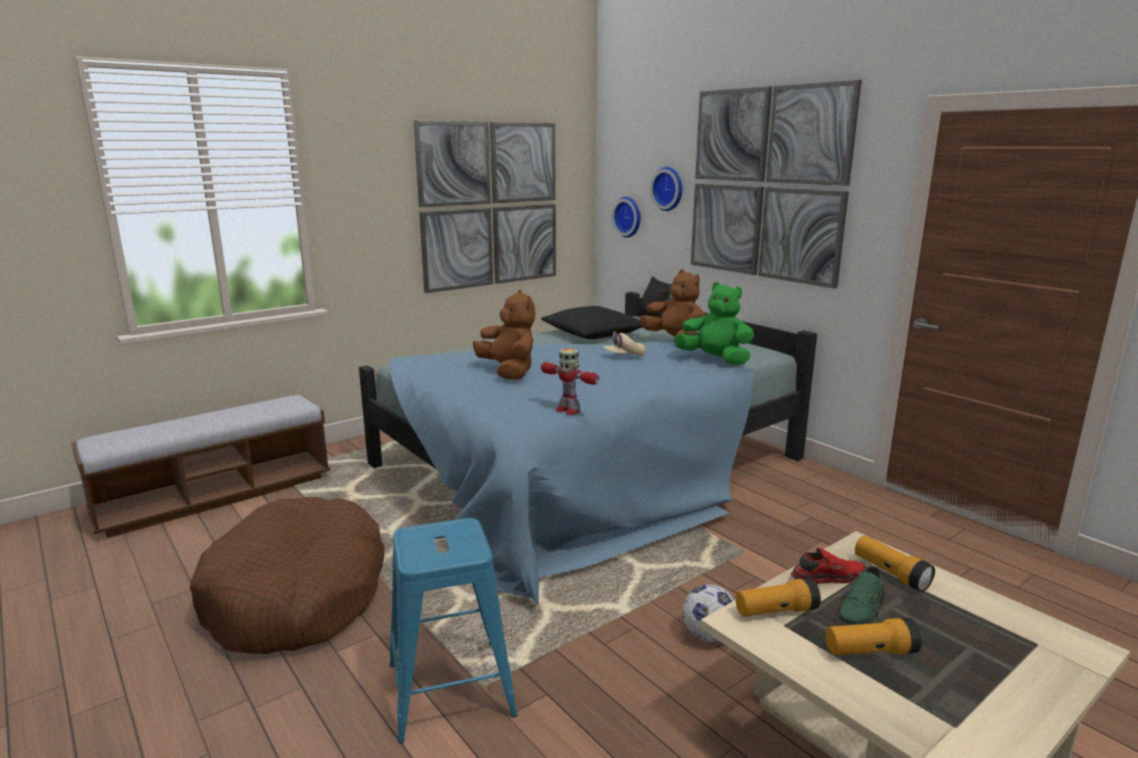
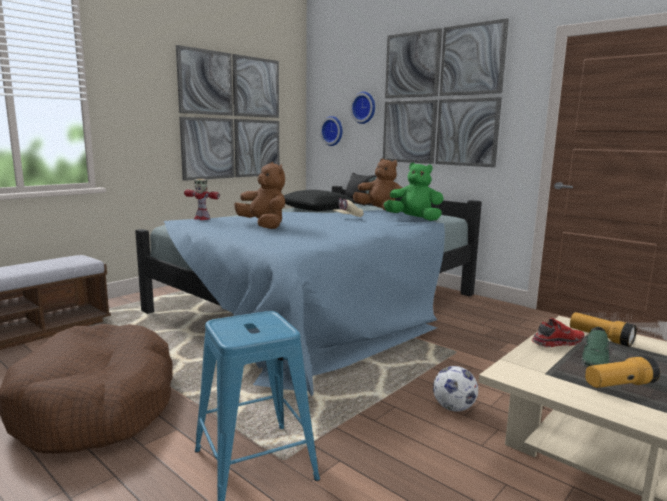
camera: 10 degrees left, 5 degrees down
toy robot [541,348,599,415] -> toy robot moved to [184,179,220,220]
flashlight [736,578,821,617] -> none

